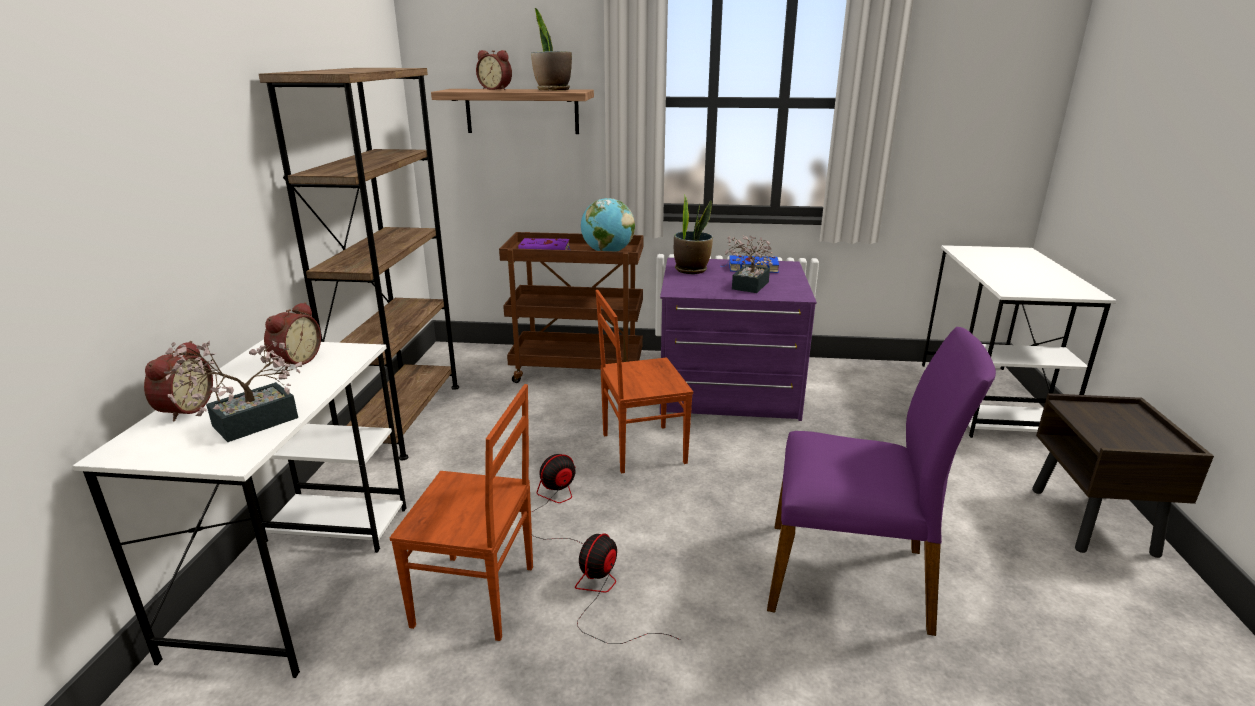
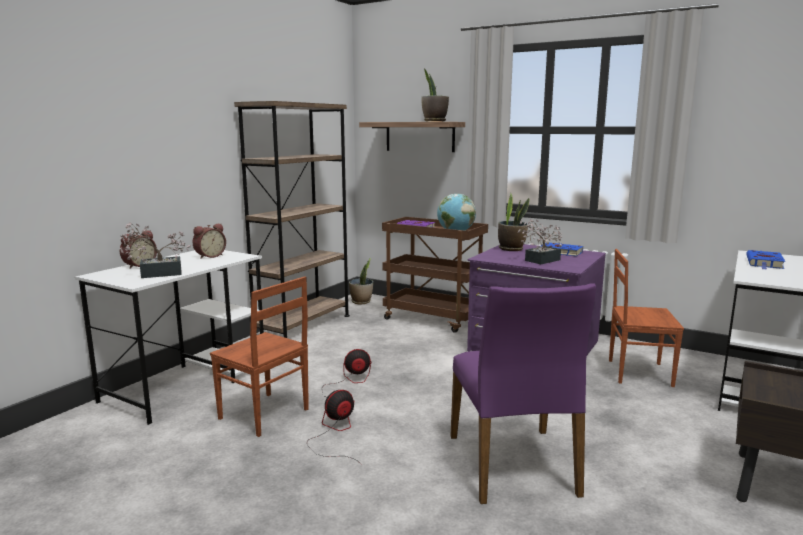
camera: 25 degrees right, 10 degrees down
alarm clock [476,50,512,90] -> none
brown chair [595,290,693,474] -> brown chair moved to [609,249,684,387]
purple chair [767,327,996,636] -> purple chair turned 45 degrees clockwise [450,283,596,504]
none -> potted plant [349,258,373,304]
none -> blue book [746,250,785,270]

